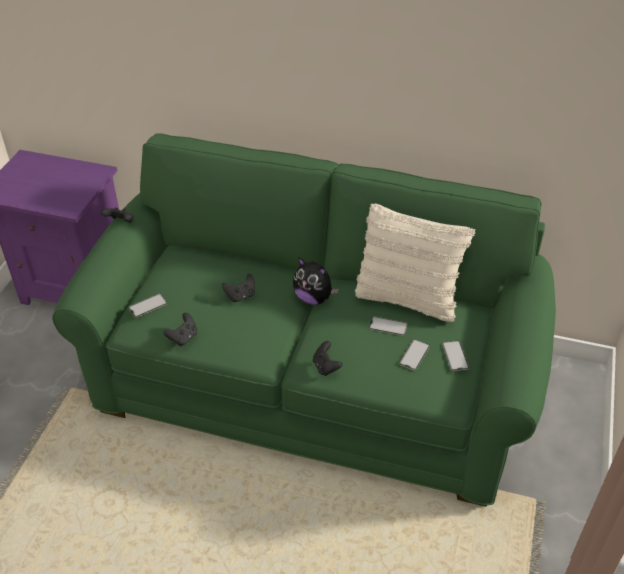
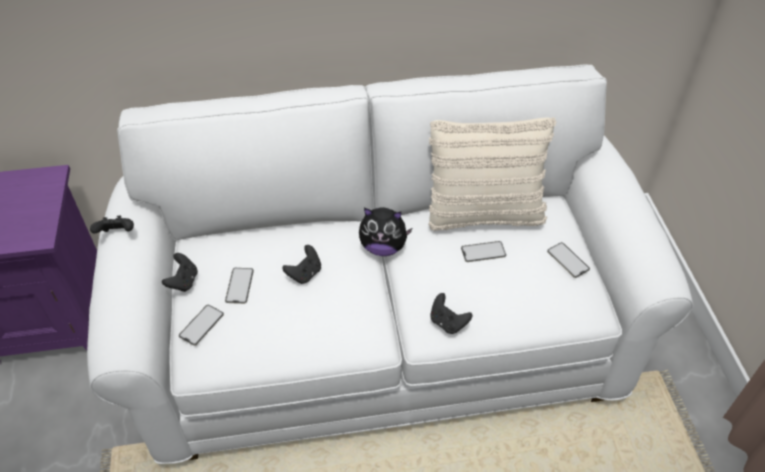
camera: 25 degrees left, 5 degrees up
green sofa [52,134,556,507] -> white sofa [87,64,693,464]
black game controller [164,313,197,346] -> black game controller moved to [162,253,198,292]
phone [399,339,430,370] -> phone moved to [225,268,254,304]

